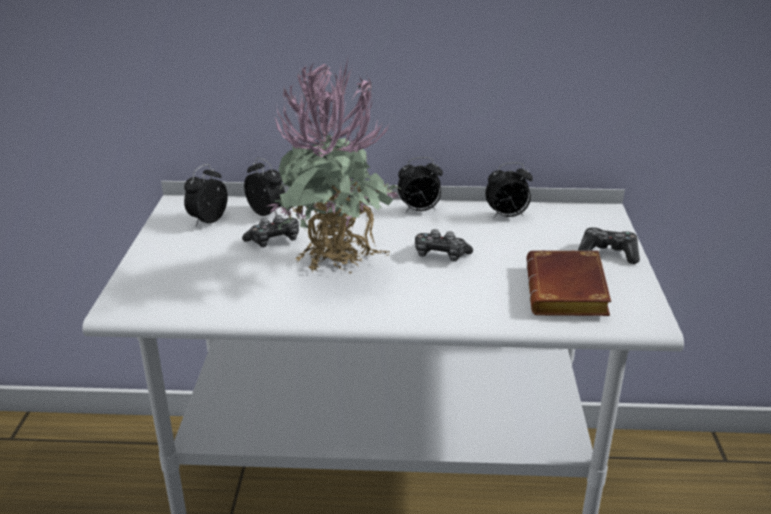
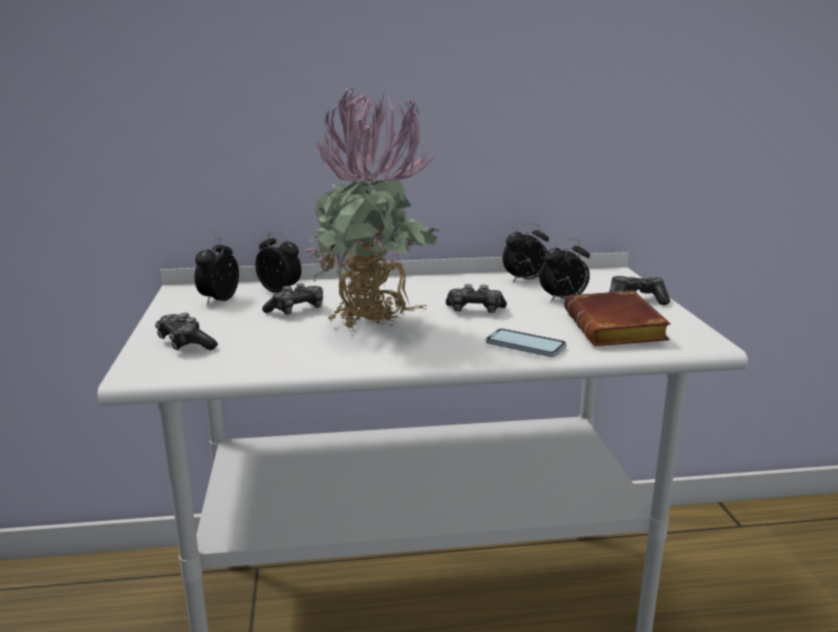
camera: 10 degrees left, 10 degrees down
alarm clock [398,157,443,212] -> alarm clock moved to [539,238,590,303]
none -> game controller [155,313,218,350]
none -> phone [486,329,567,357]

